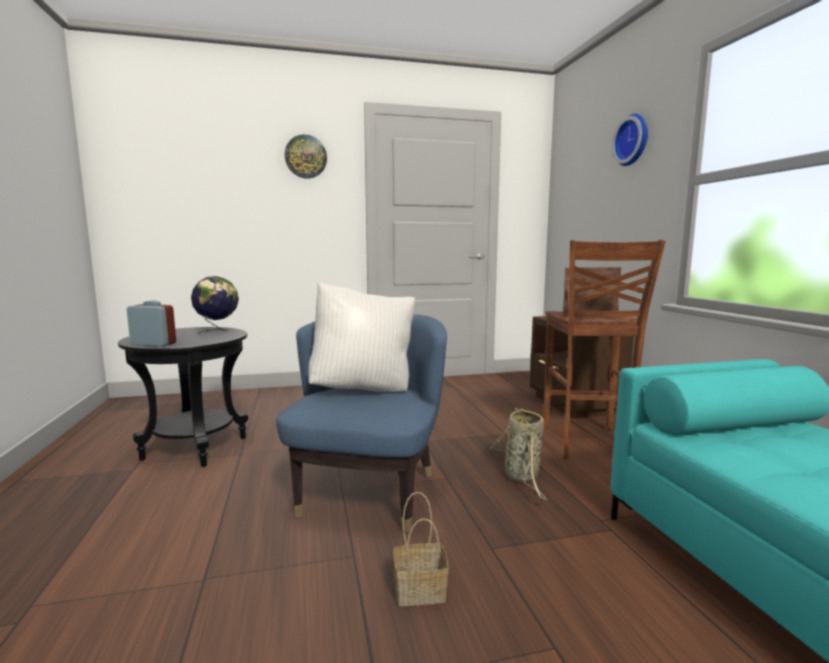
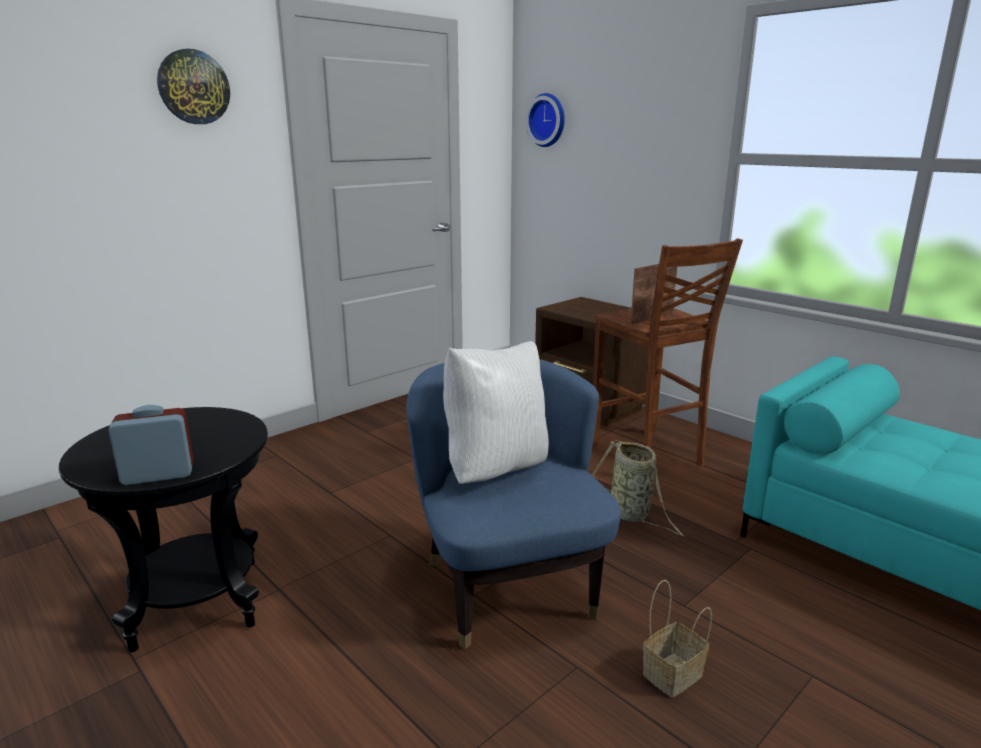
camera: 30 degrees left, 10 degrees up
globe [191,276,239,334] -> none
wall clock [612,113,648,166] -> wall clock moved to [525,93,565,147]

